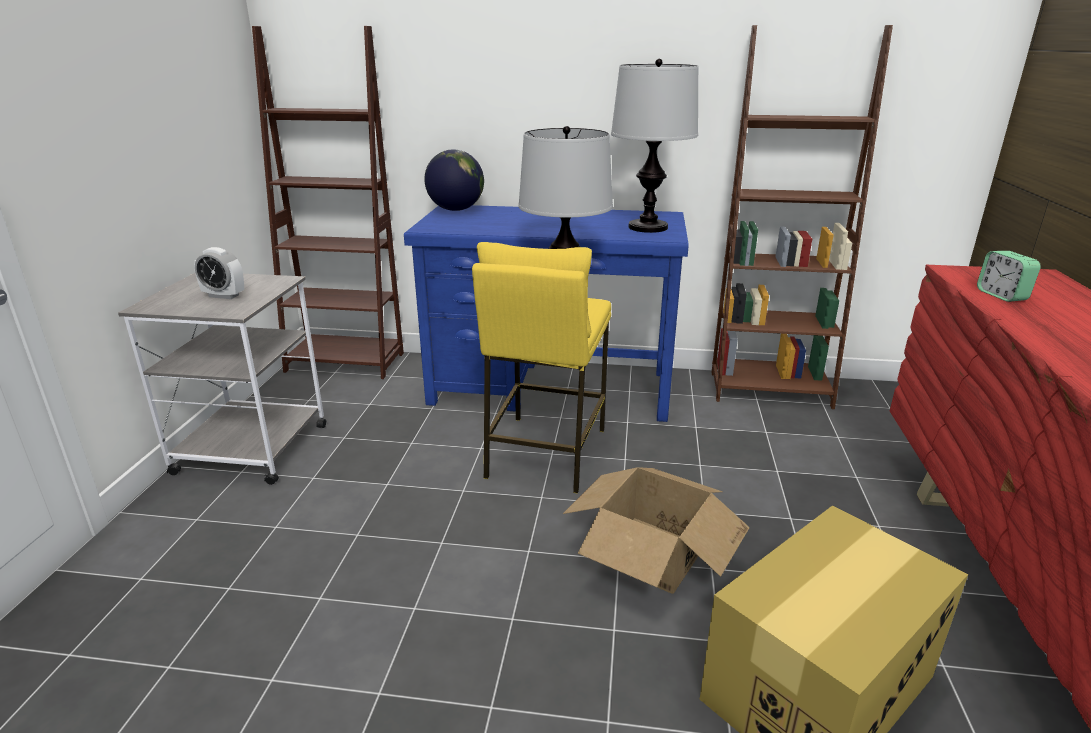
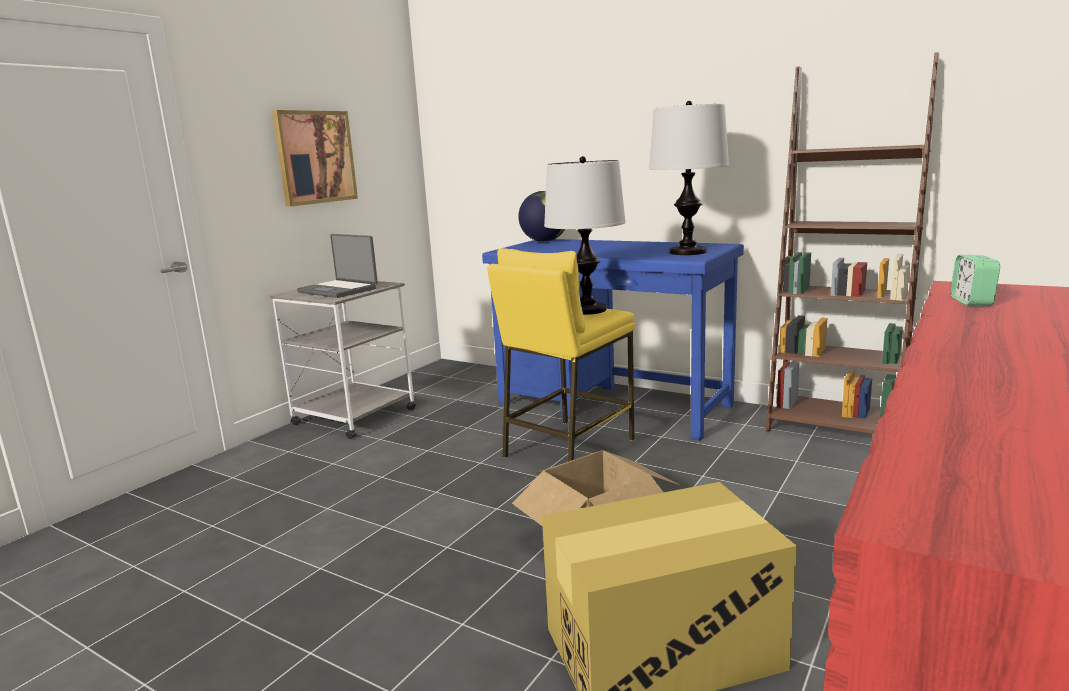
camera: 25 degrees right, 10 degrees down
alarm clock [194,247,244,299] -> laptop [297,234,378,298]
brown bookcase [252,26,404,379] -> none
none -> picture [272,110,358,207]

